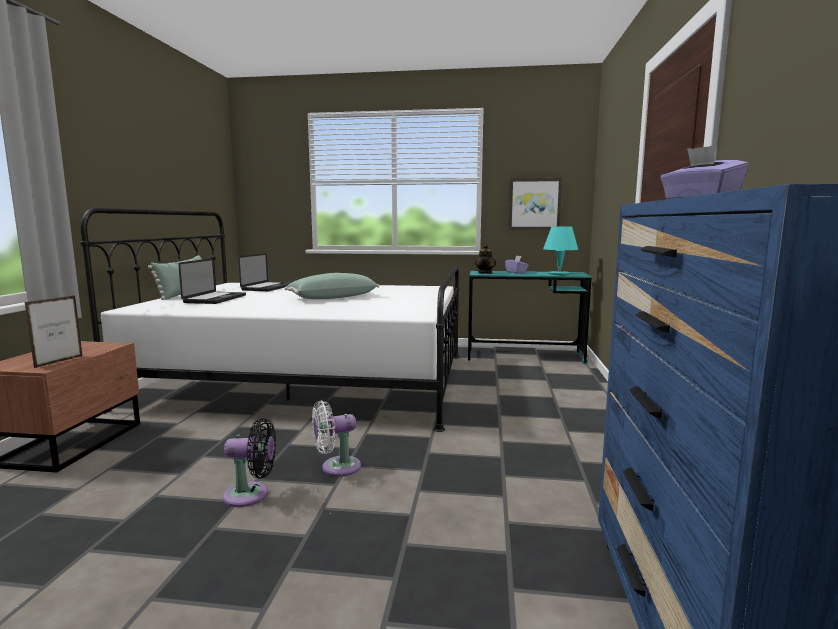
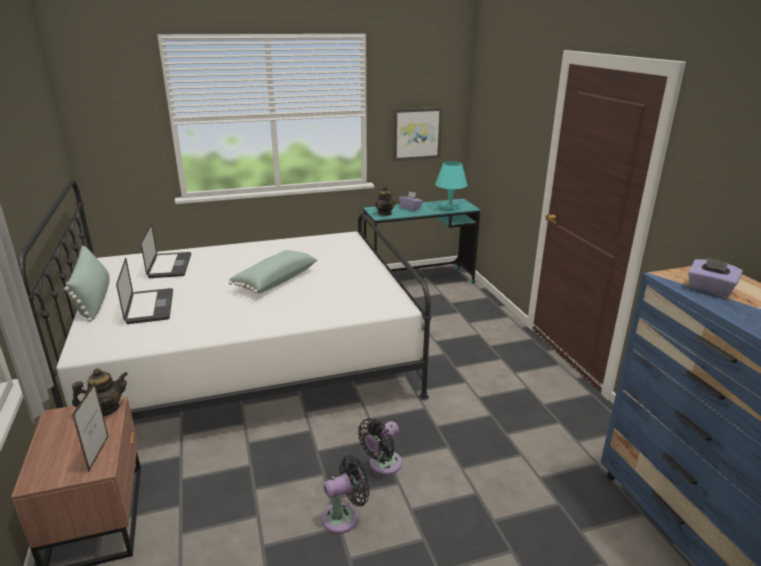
camera: 25 degrees left, 15 degrees up
white fan [312,400,361,477] -> black fan [358,418,402,475]
none -> teapot [72,368,128,416]

